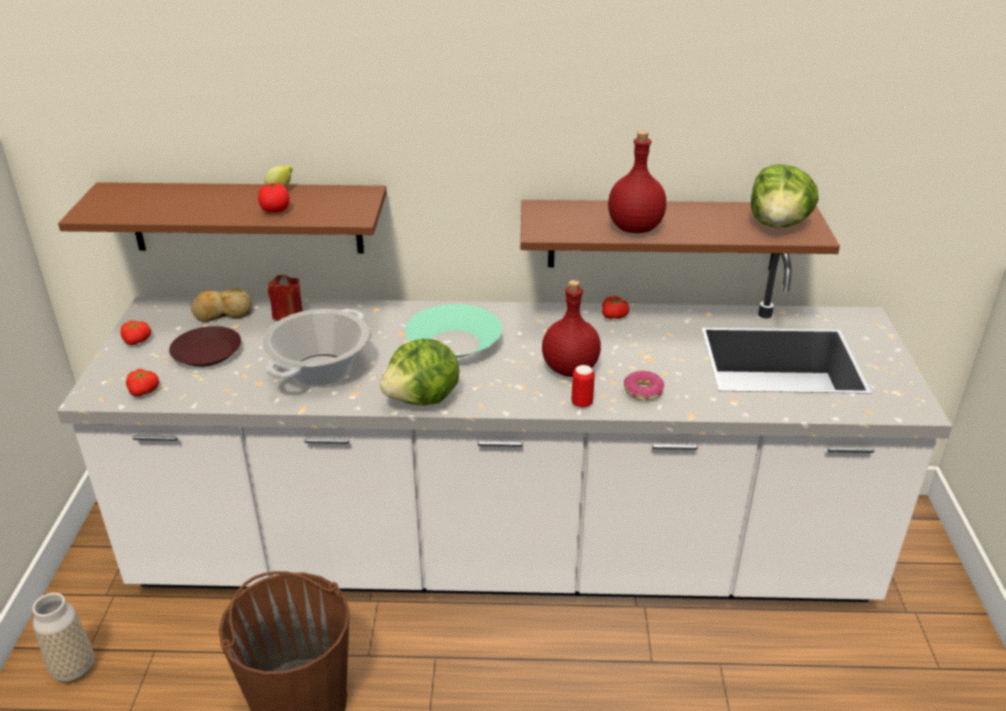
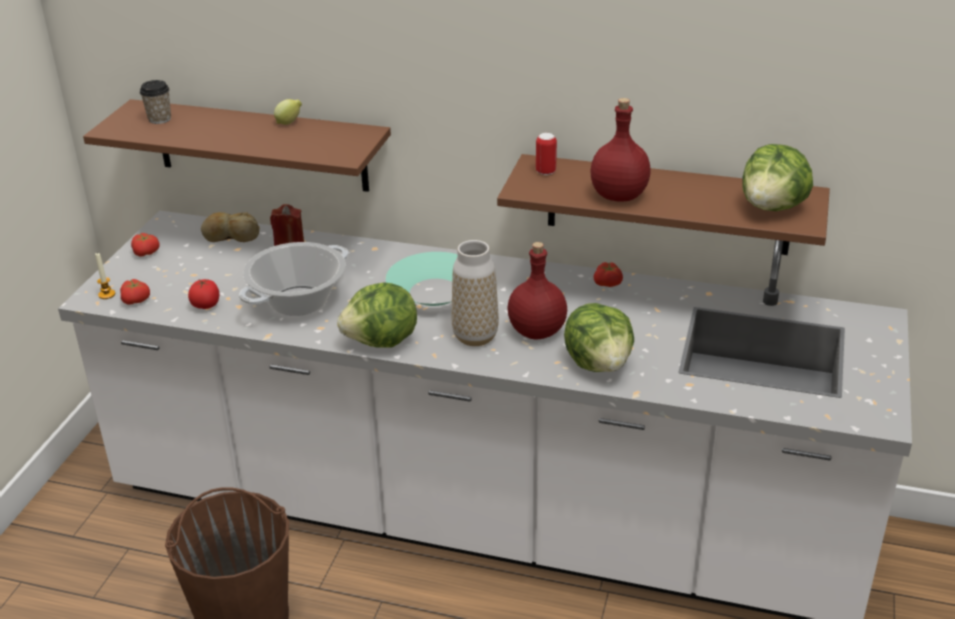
camera: 15 degrees right, 0 degrees up
vase [32,593,94,683] -> vase moved to [451,240,499,346]
brown plate [169,326,241,367] -> none
tomato [258,183,289,213] -> tomato moved to [188,279,219,309]
can [571,365,595,408] -> can moved to [536,133,557,175]
donut [624,371,664,401] -> lettuce [564,303,634,372]
none -> candle [95,253,115,299]
none -> cup [140,80,171,124]

